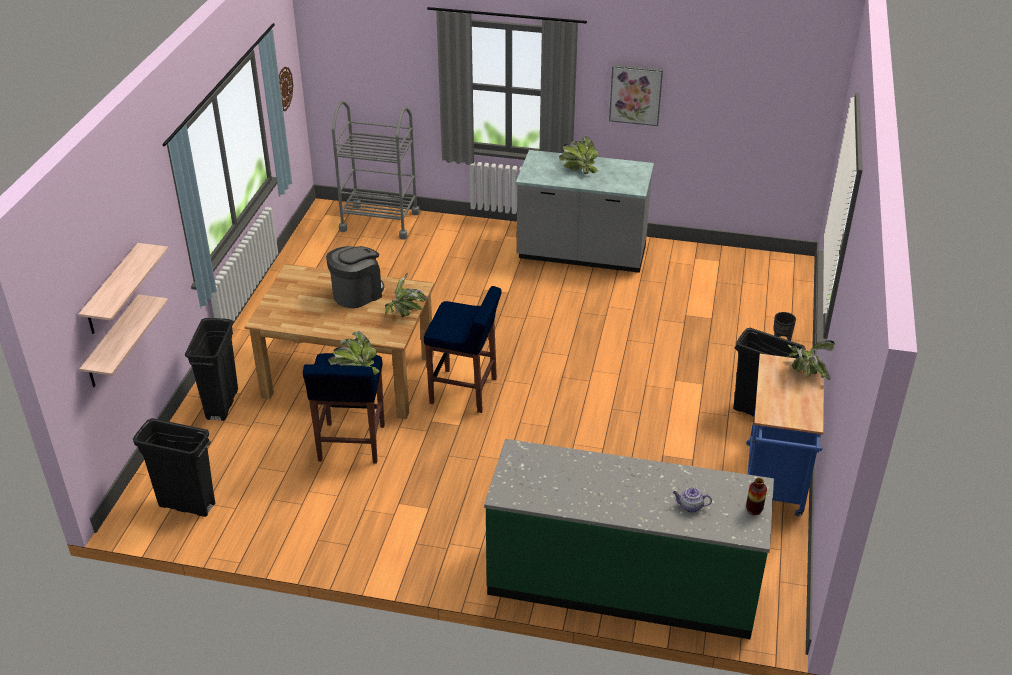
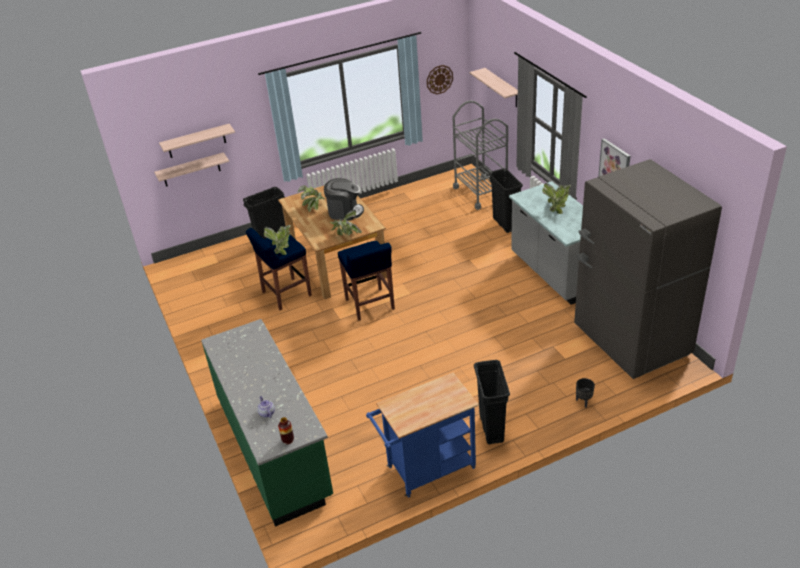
camera: 55 degrees right, 0 degrees up
black trash can [133,418,215,517] -> black trash can moved to [489,168,523,233]
potted plant [786,340,835,380] -> potted plant moved to [298,185,325,212]
none -> shelf [469,68,518,107]
none -> grey fridge [574,159,722,379]

